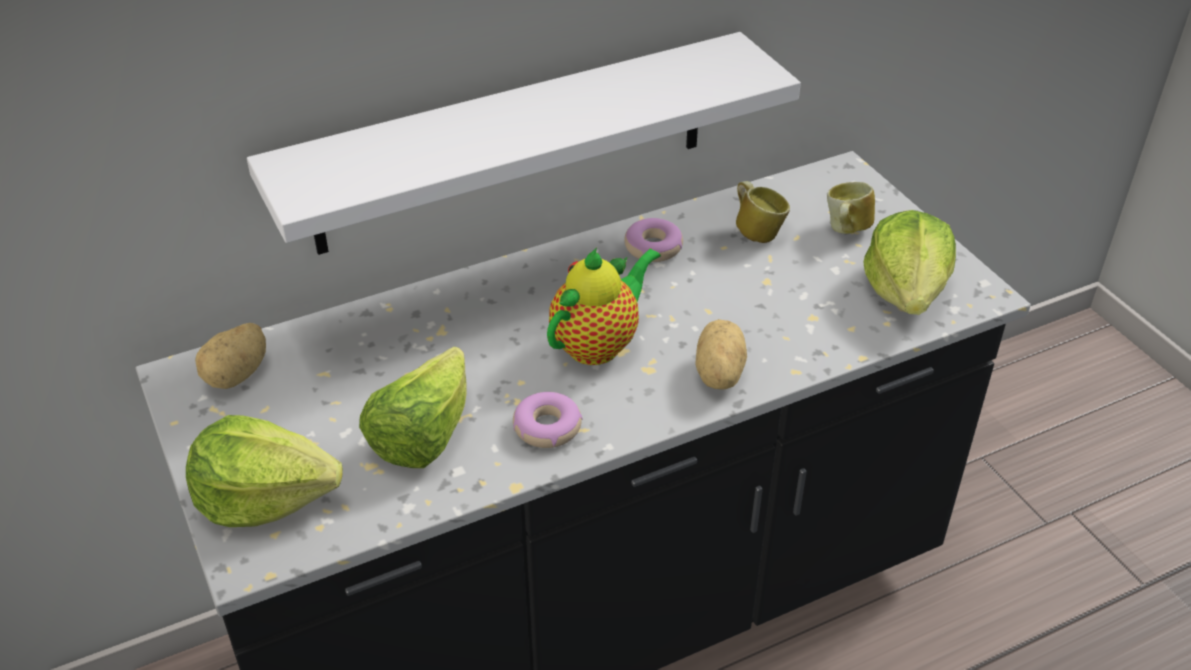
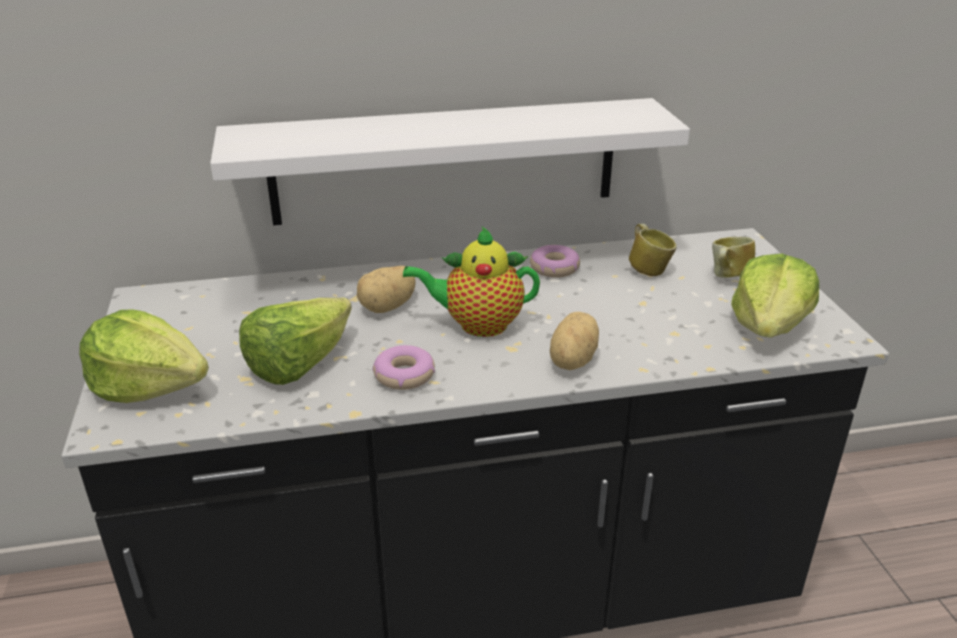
camera: 15 degrees right, 10 degrees down
potato [195,323,266,389] -> potato moved to [357,266,416,313]
teapot [547,248,661,365] -> teapot turned 150 degrees counterclockwise [403,227,540,337]

